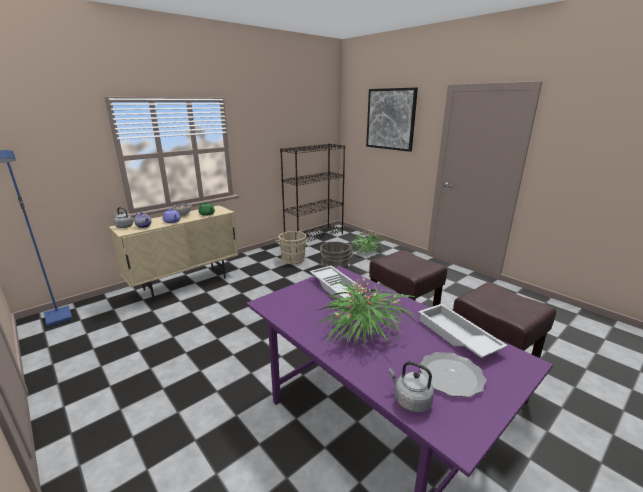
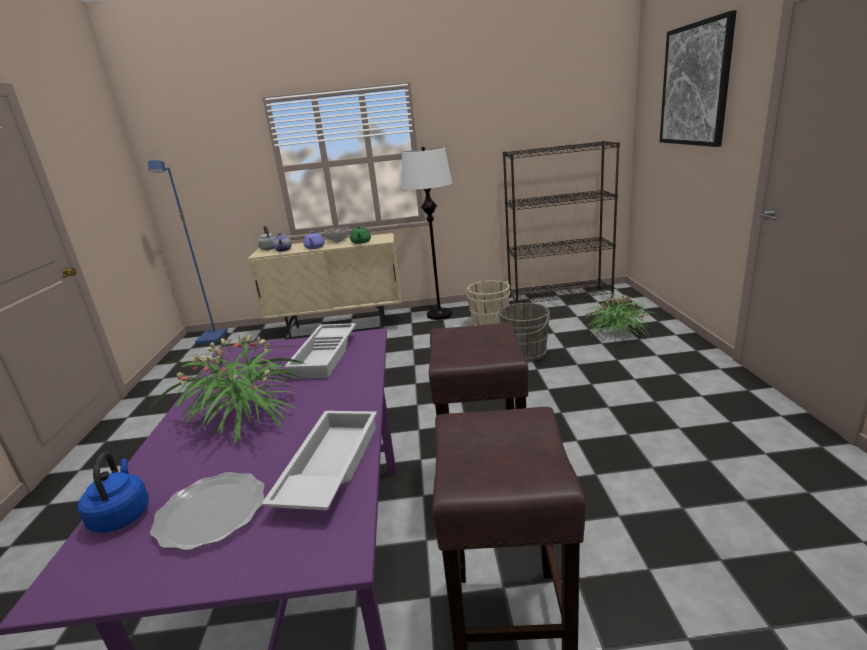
camera: 40 degrees right, 0 degrees up
grey kettle [389,361,434,413] -> blue kettle [77,452,149,533]
none -> white floor lamp [402,147,453,320]

